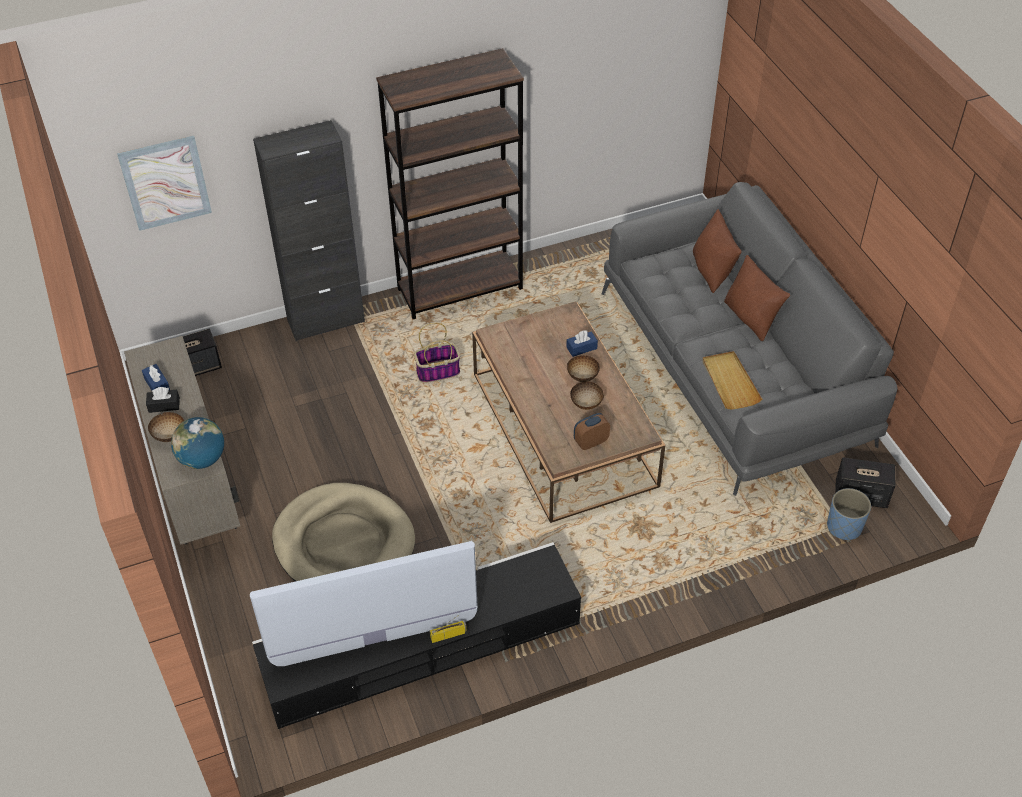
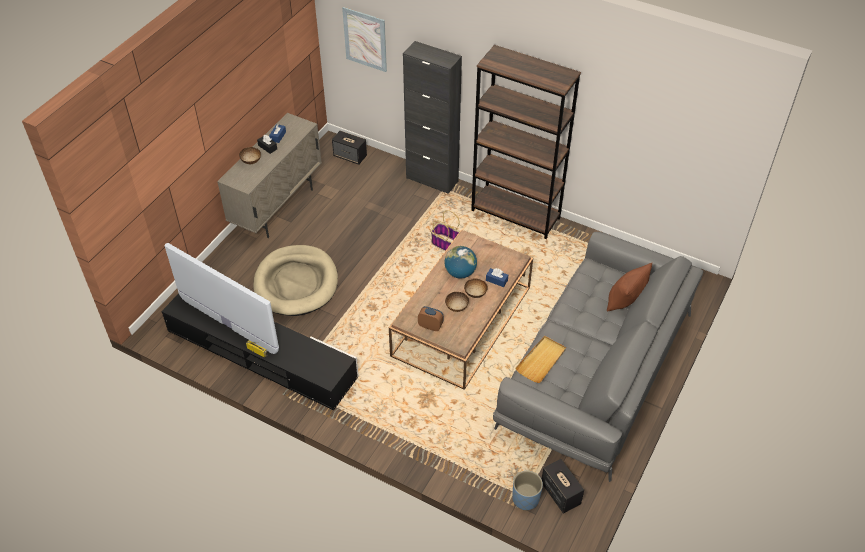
camera: 50 degrees right, 0 degrees up
globe [171,417,224,469] -> globe moved to [444,246,477,278]
brown pillow [724,255,790,341] -> none

